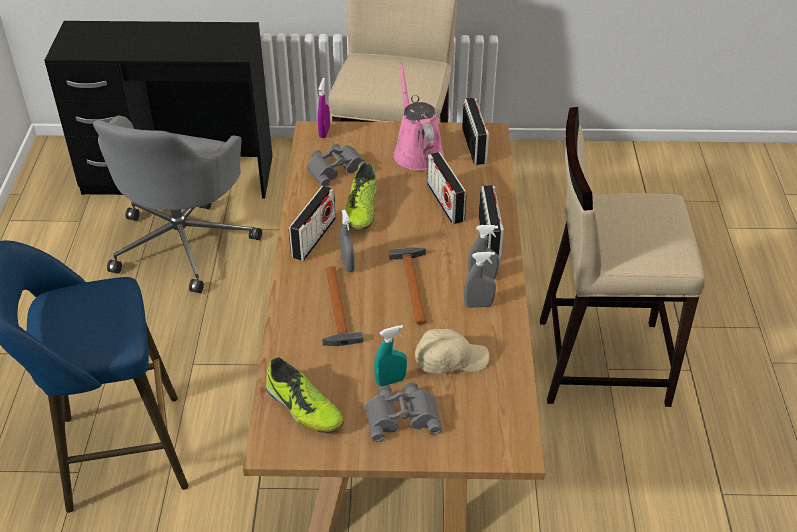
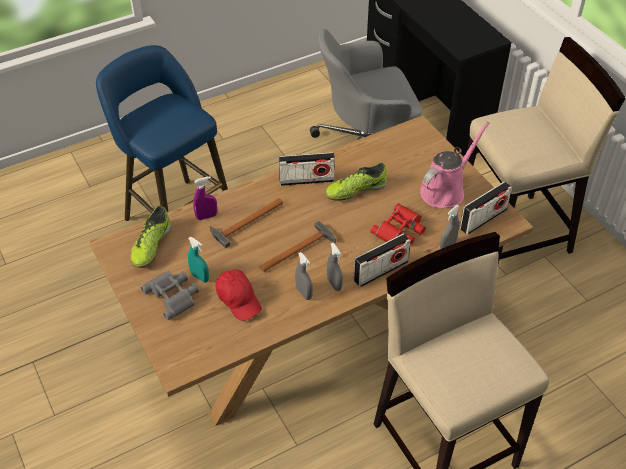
camera: 60 degrees right, 5 degrees up
grey binoculars [307,144,367,187] -> none
purple spray bottle [318,78,330,138] -> purple spray bottle moved to [193,176,217,220]
grey spray bottle [340,210,355,272] -> grey spray bottle moved to [440,205,460,249]
beige cap [415,329,490,374] -> red cap [216,270,262,321]
radio [427,152,467,224] -> red binoculars [370,203,425,246]

